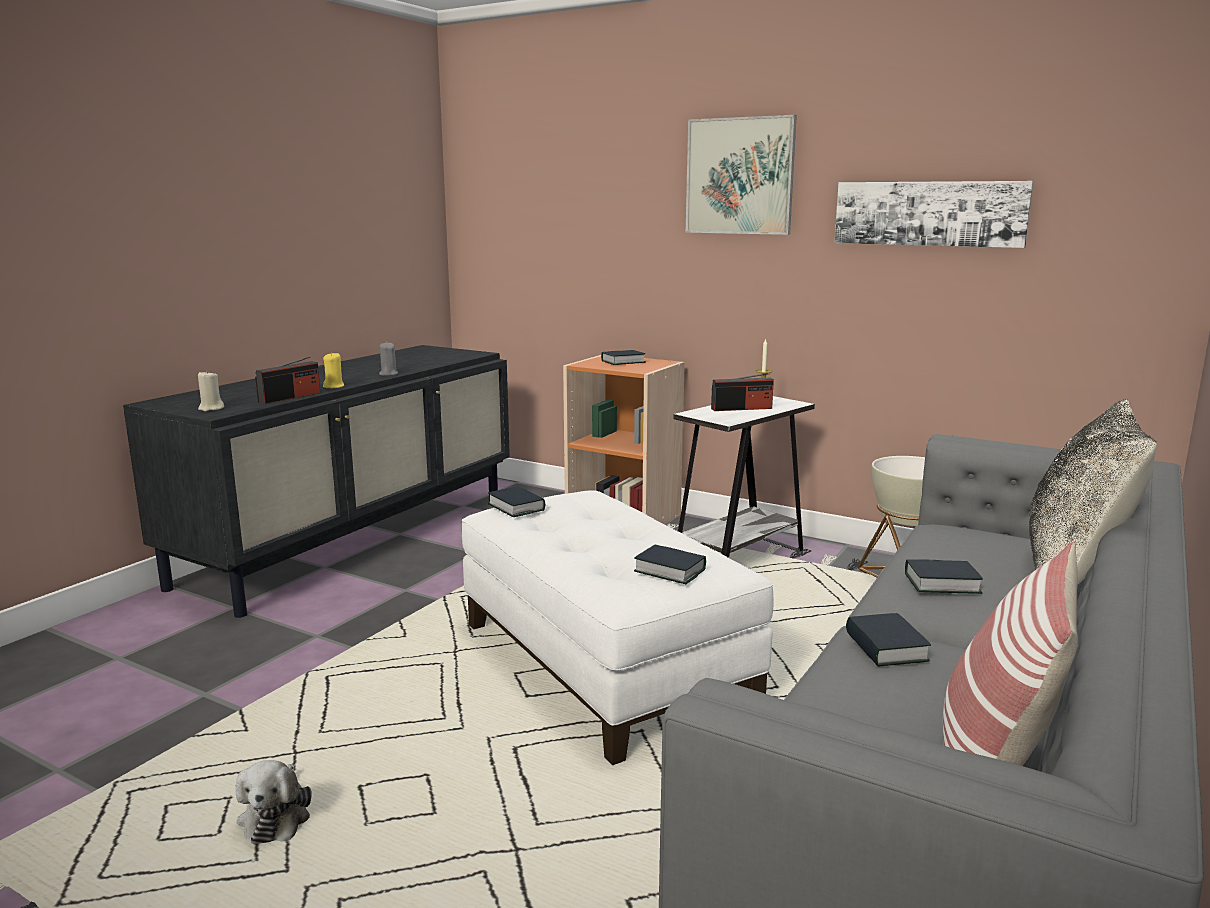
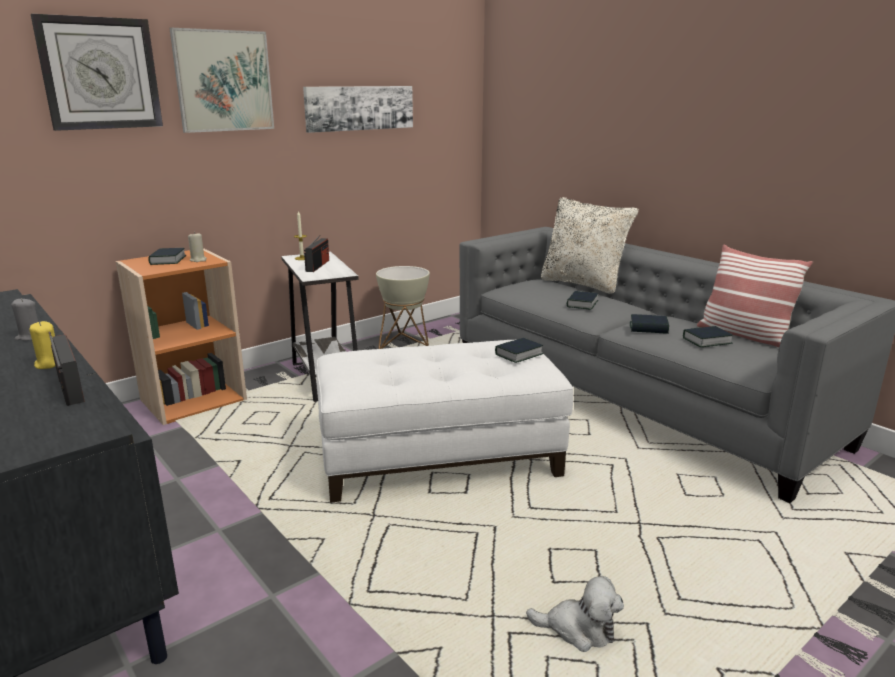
camera: 70 degrees left, 5 degrees up
beige candle [198,370,224,411] -> beige candle moved to [188,232,207,262]
book [488,486,545,517] -> book moved to [683,326,733,347]
none -> wall clock [31,14,163,131]

